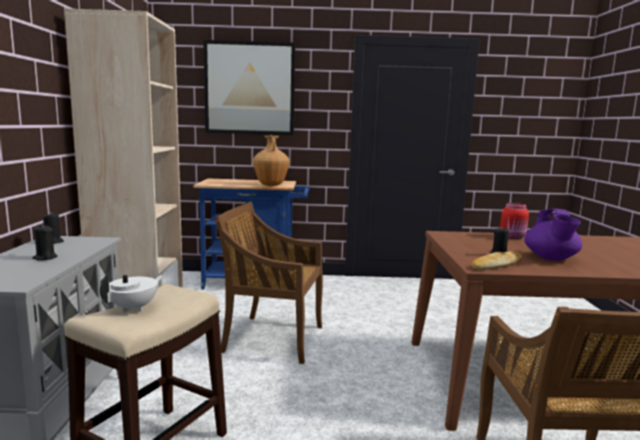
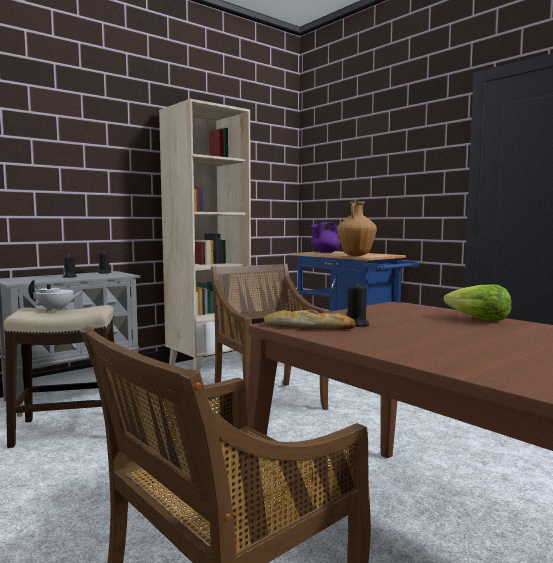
camera: 50 degrees right, 5 degrees down
picture [203,40,295,135] -> none
red jar [500,203,529,239] -> lettuce [444,284,511,321]
purple teapot [524,208,582,261] -> purple teapot moved to [311,222,341,253]

